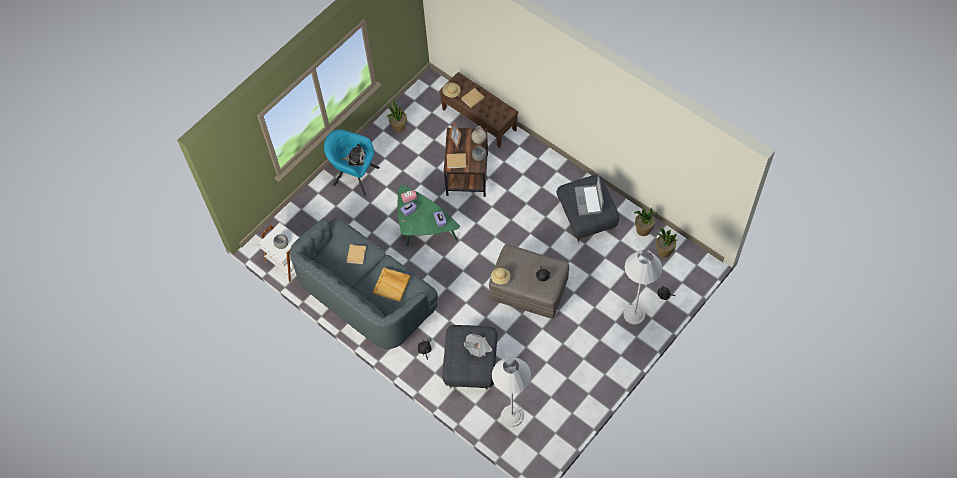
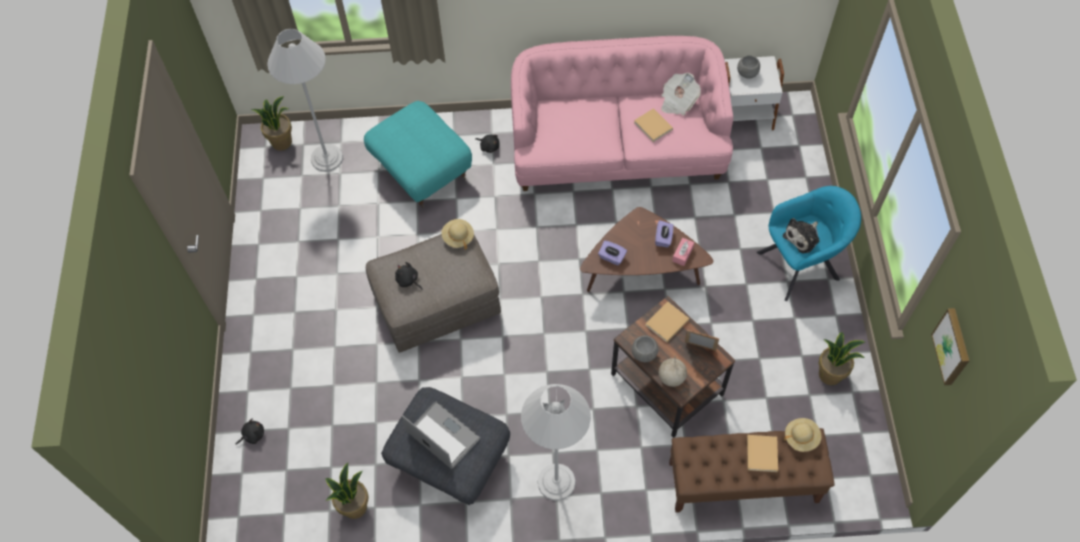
camera: 135 degrees right, 0 degrees up
grey sofa [290,218,438,350] -> pink sofa [511,36,733,191]
beige tray [373,267,411,302] -> none
green coffee table [398,185,460,246] -> brown coffee table [580,207,713,292]
grey ottoman [442,325,498,391] -> turquoise ottoman [364,101,472,208]
newspaper [464,334,492,357] -> newspaper moved to [661,73,701,115]
white floor lamp [623,250,662,325] -> white floor lamp moved to [521,384,591,501]
potted plant [656,227,678,258] -> potted plant moved to [251,96,292,151]
none -> picture [931,308,969,385]

